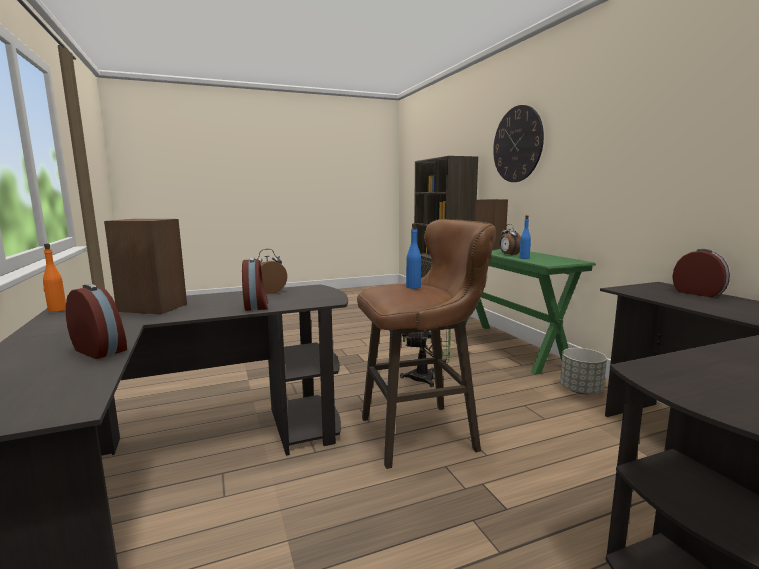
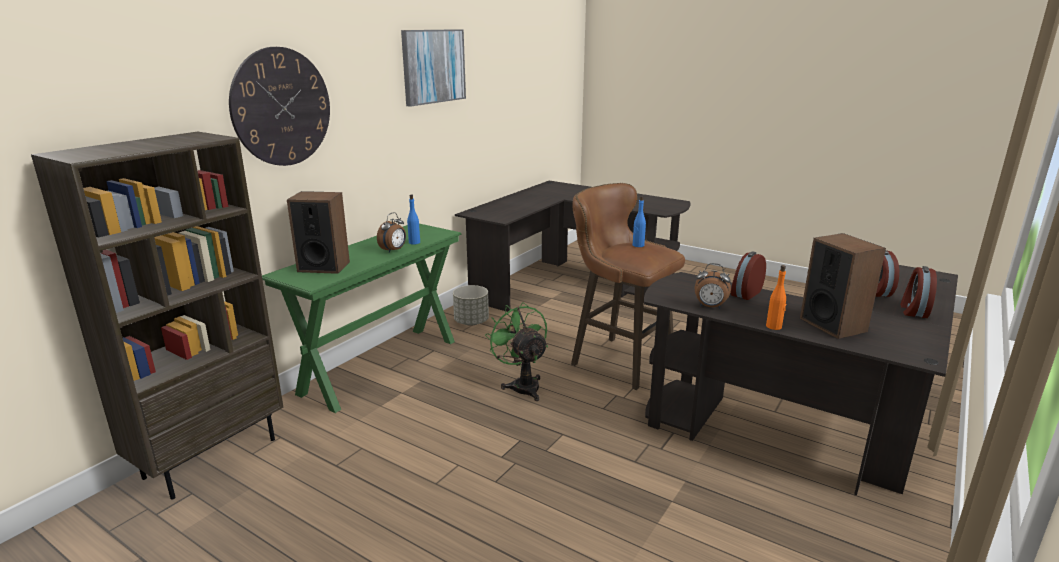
camera: 125 degrees left, 10 degrees up
orange bottle [43,243,66,312] -> orange bottle moved to [766,265,786,330]
alarm clock [673,249,730,297] -> alarm clock moved to [900,266,937,318]
none -> picture [401,29,466,107]

